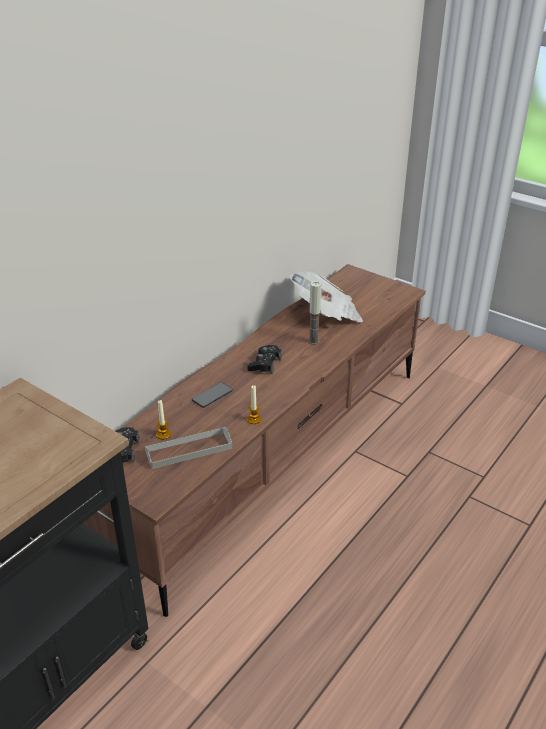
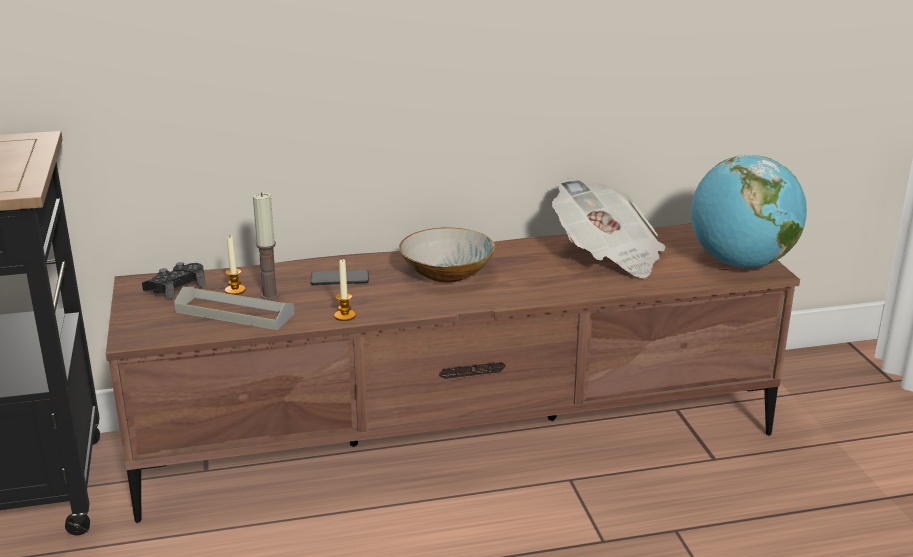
camera: 40 degrees right, 10 degrees down
black game controller [248,345,282,374] -> bowl [399,228,495,283]
candle [308,281,321,345] -> candle moved to [253,192,279,300]
none -> globe [691,155,807,268]

